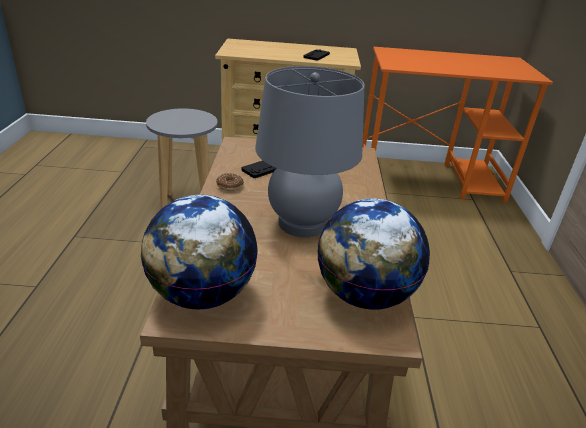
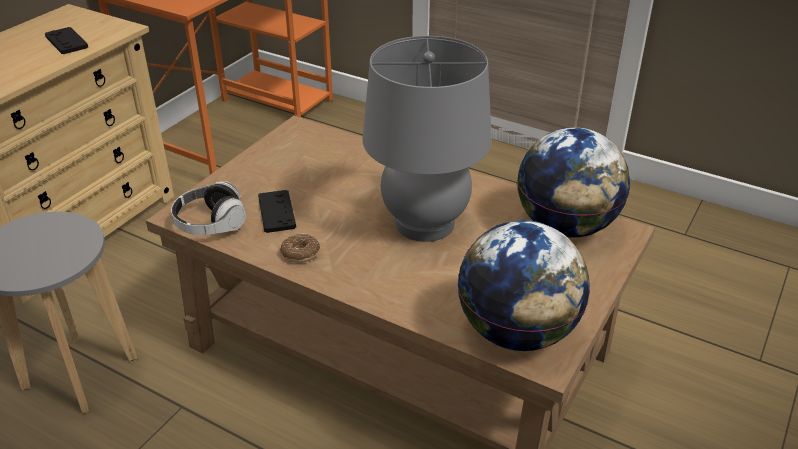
camera: 60 degrees left, 5 degrees up
none -> headphones [171,181,246,235]

